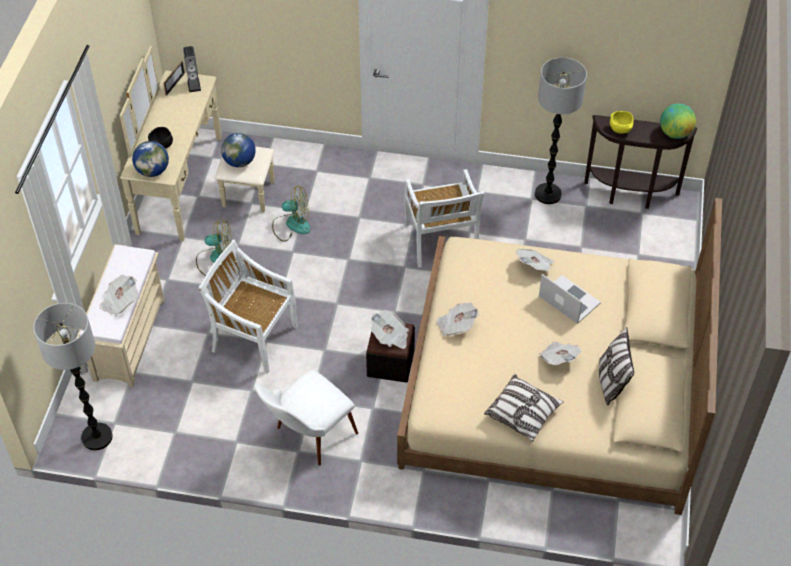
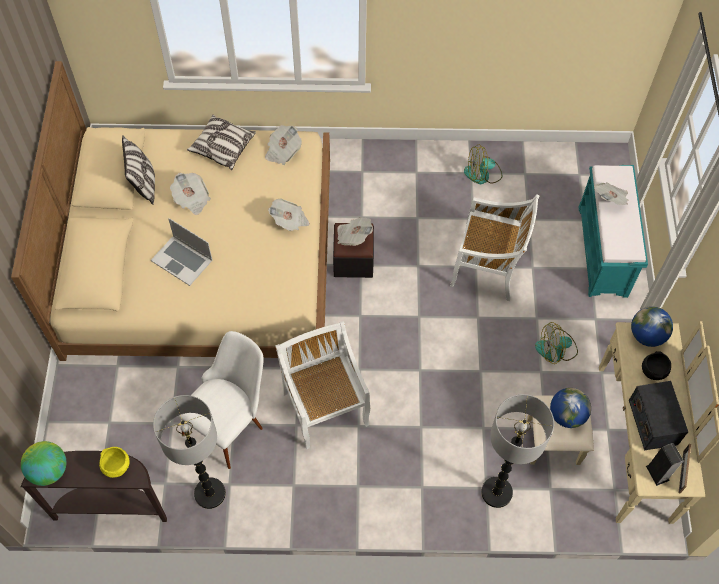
camera: 170 degrees right, 10 degrees up
floor lamp [34,303,113,451] -> floor lamp moved to [481,394,554,508]
beige bench [76,244,165,387] -> turquoise bench [578,165,648,298]
white chair [254,370,358,465] -> white chair moved to [178,331,264,469]
fan [272,186,310,242] -> fan moved to [464,144,502,184]
newspaper [516,249,554,271] -> newspaper moved to [265,125,302,165]
none -> radio [629,381,688,450]

